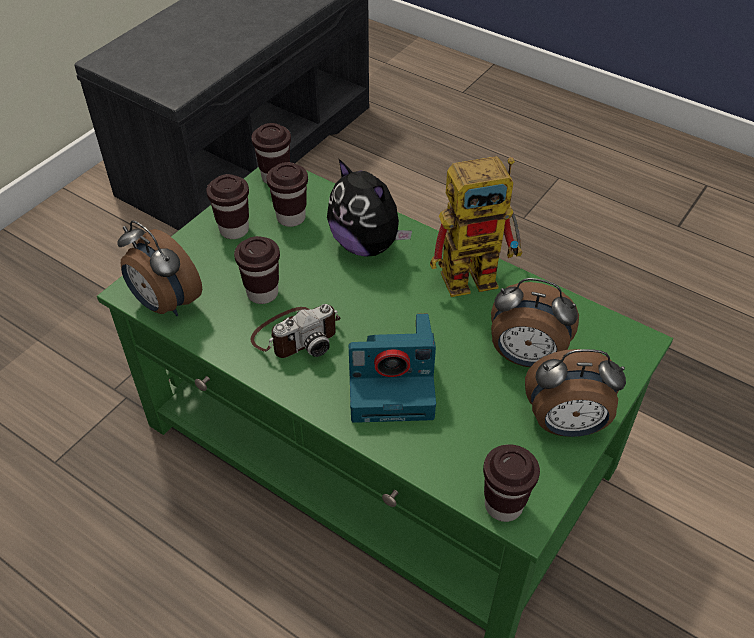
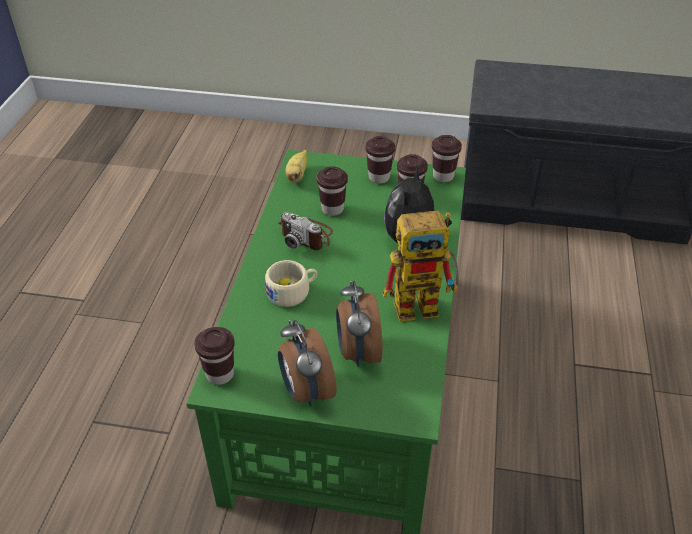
camera: 65 degrees right, 5 degrees down
alarm clock [117,221,202,316] -> banana [286,150,308,183]
camera [349,314,436,423] -> beige cup [265,260,317,307]
toy robot [430,156,523,297] -> toy robot turned 60 degrees counterclockwise [383,211,459,322]

